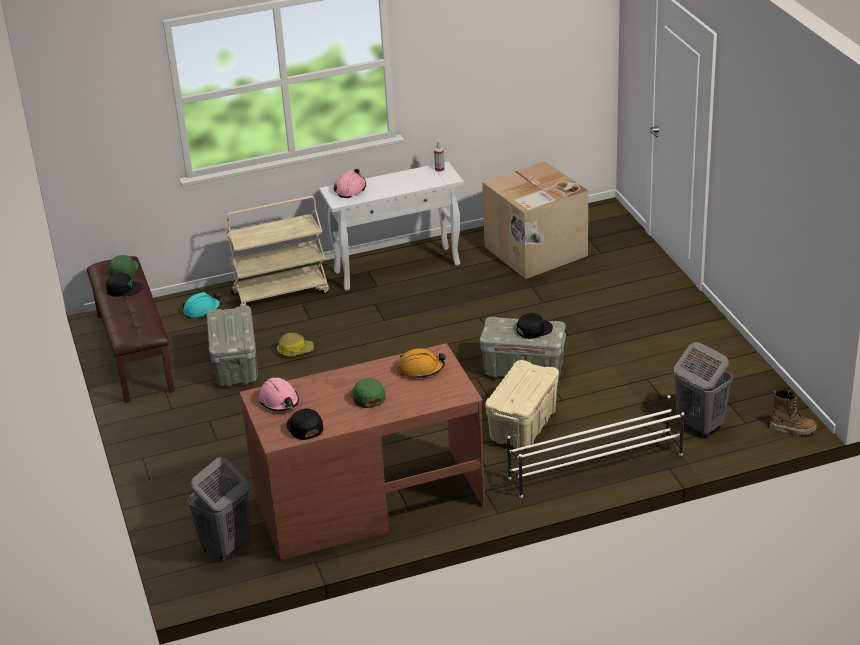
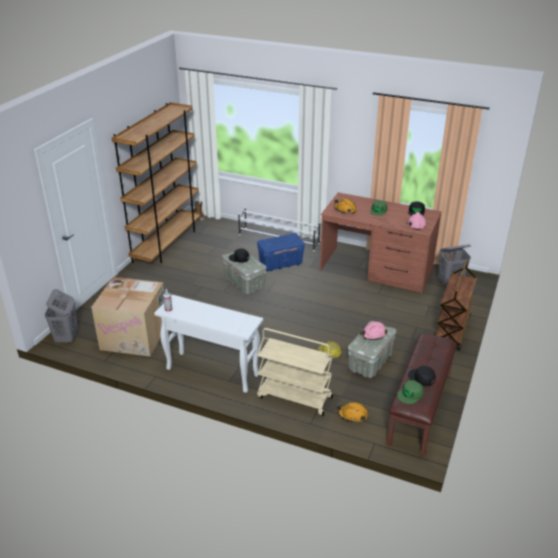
camera: 140 degrees left, 0 degrees up
turquoise hard hat [183,292,221,318] -> orange hard hat [337,402,368,423]
pink hard hat [334,169,366,198] -> pink hard hat moved to [360,321,387,340]
beige storage box [485,360,559,449] -> blue storage box [257,233,305,271]
grey laundry basket [674,342,733,436] -> grey laundry basket moved to [44,289,78,345]
none -> brown bookcase [111,102,200,263]
none -> brown cart [436,259,477,350]

